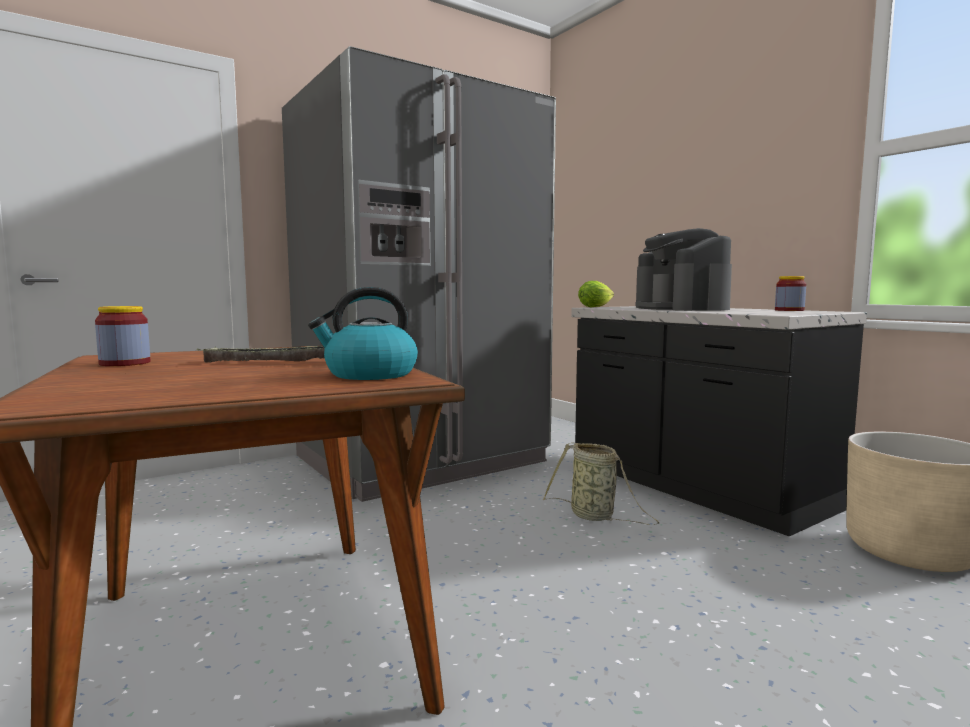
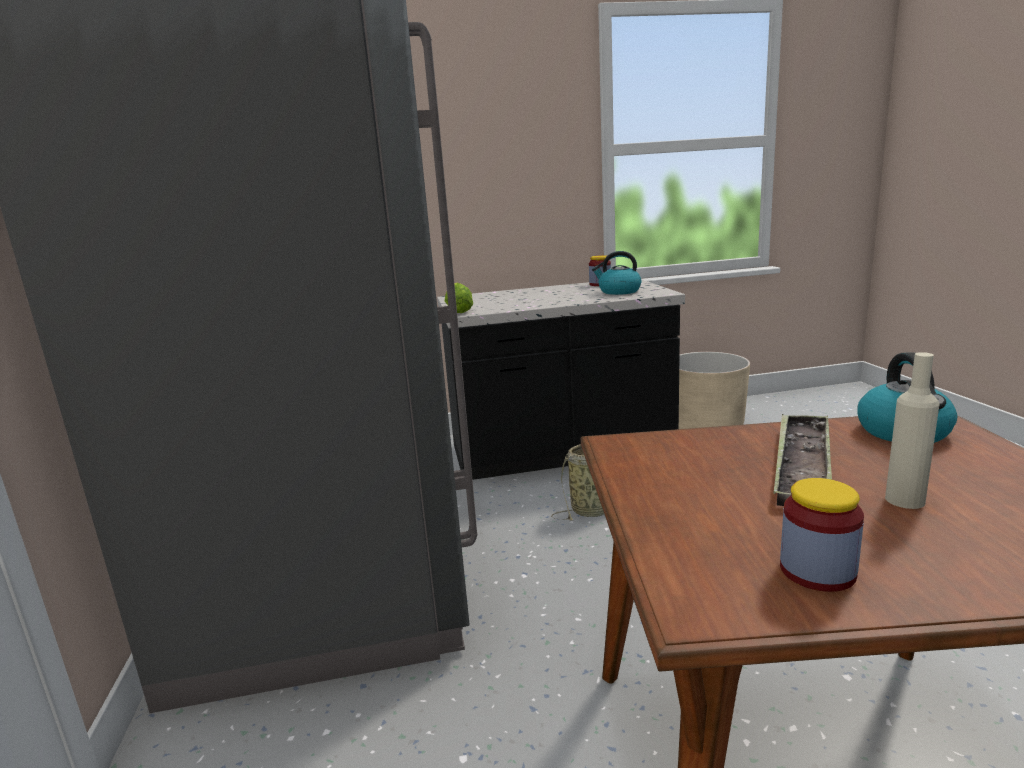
camera: 65 degrees left, 10 degrees up
coffee machine [636,228,732,311] -> none
none -> kettle [592,251,641,295]
none -> beige bottle [885,352,940,509]

